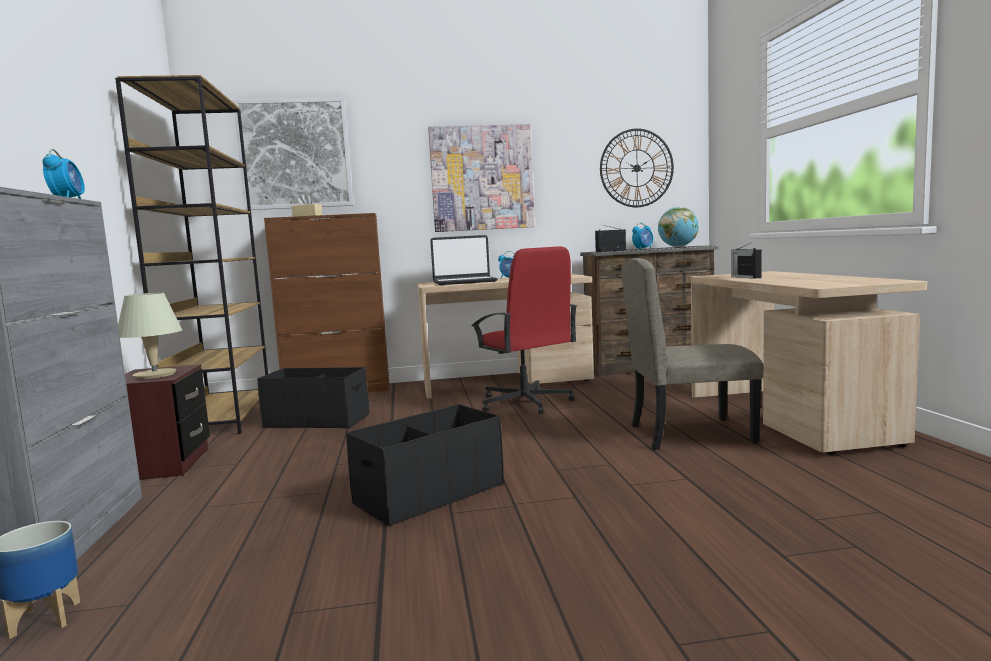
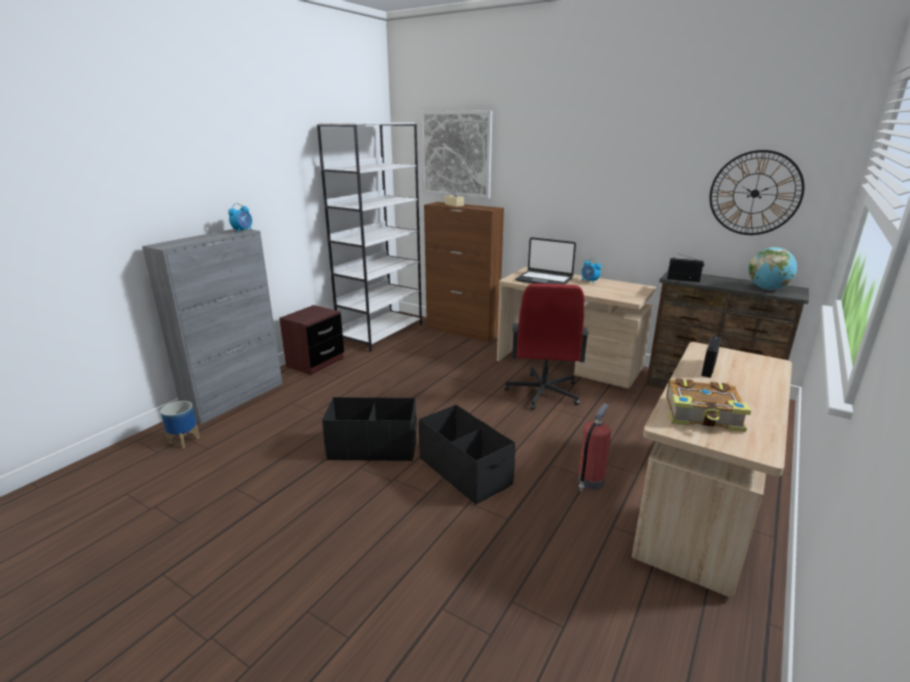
camera: 40 degrees right, 15 degrees up
brown bookcase [115,75,268,434] -> white bookcase [317,122,422,352]
beige table lamp [118,293,182,379] -> none
black storage box [257,367,369,429] -> black storage box moved to [419,405,515,505]
picture [428,124,535,232] -> none
beige chair [621,258,764,450] -> fire extinguisher [578,403,611,492]
alarm clock [632,223,653,250] -> none
none -> book [666,379,751,432]

